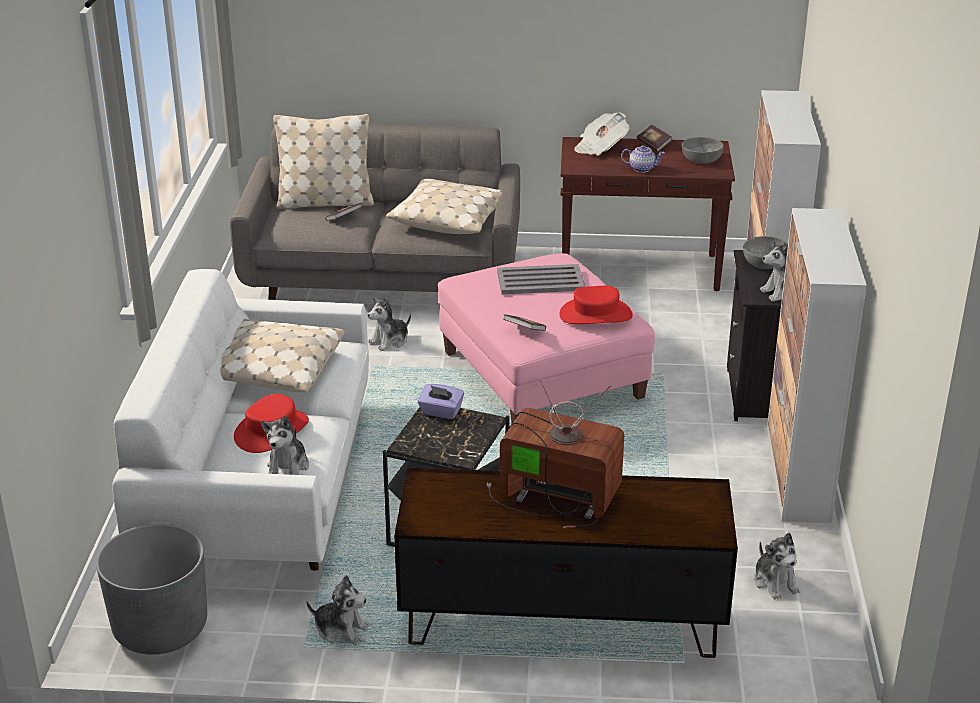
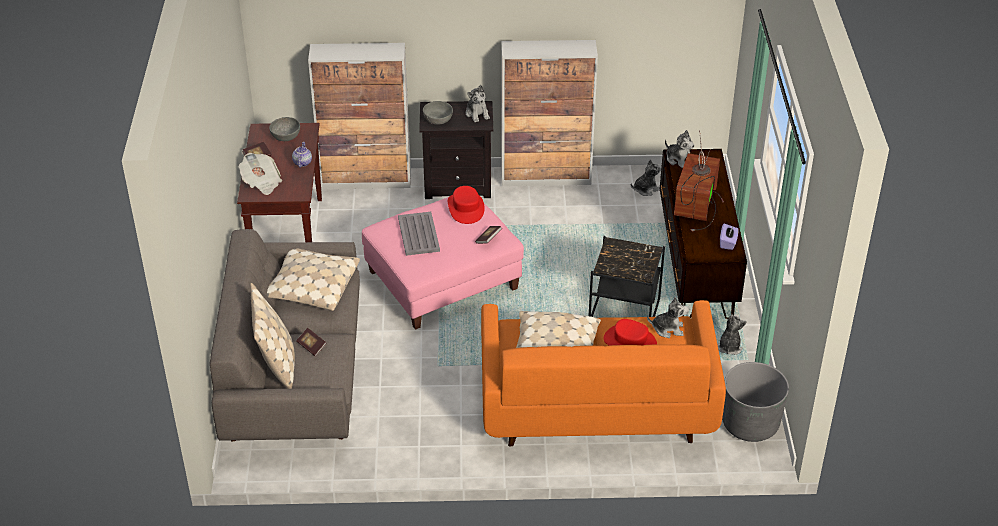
camera: 95 degrees left, 10 degrees up
white sofa [112,269,369,571] -> orange sofa [481,300,726,447]
plush toy [367,297,411,351] -> plush toy moved to [665,130,694,168]
purple tissue box [418,384,464,419] -> purple tissue box moved to [720,223,739,250]

